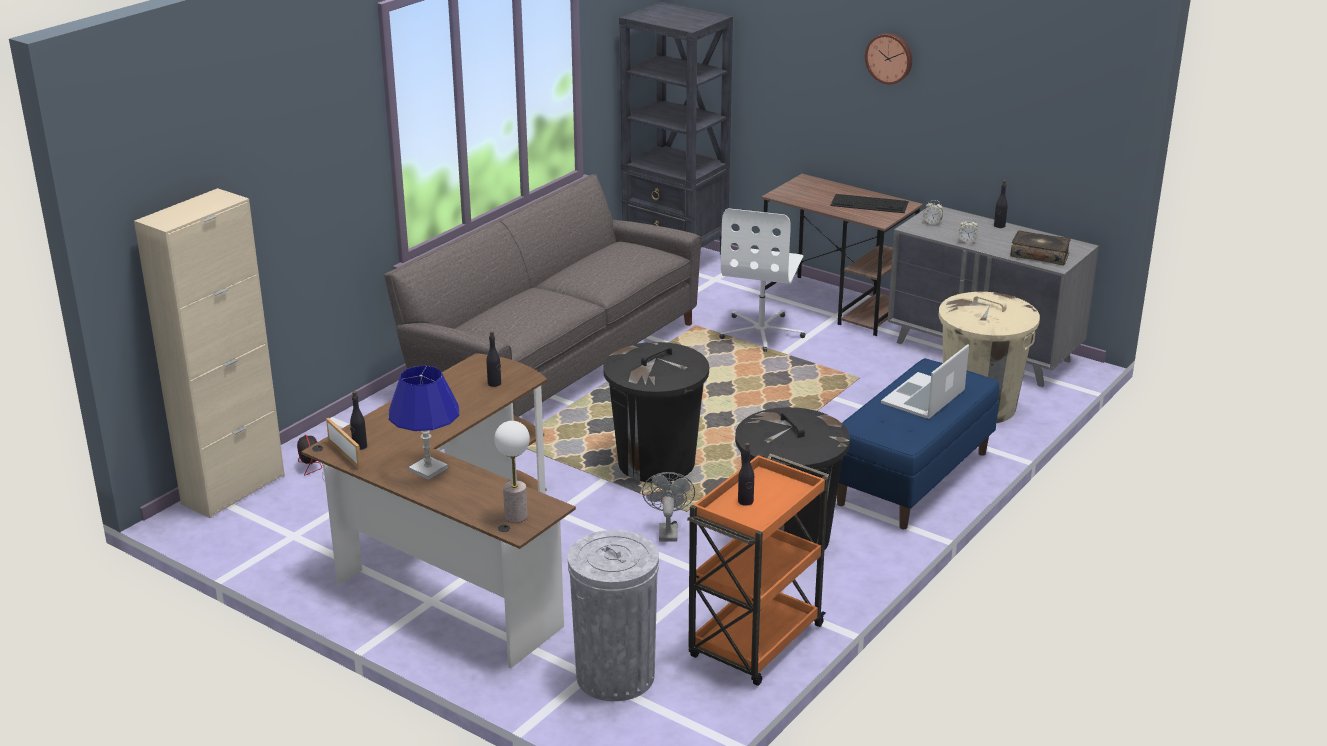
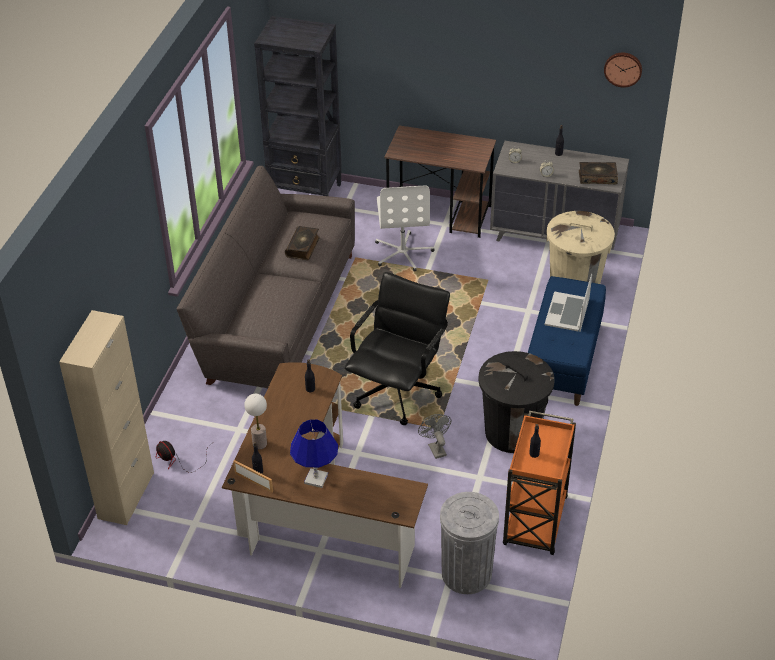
camera: 20 degrees left, 15 degrees up
table lamp [494,421,530,523] -> table lamp moved to [244,394,267,449]
black trash can [603,342,709,483] -> black office chair [345,272,450,425]
keyboard [830,194,909,213] -> none
wall clock [865,33,912,85] -> wall clock moved to [604,53,642,87]
none -> book [285,226,320,260]

